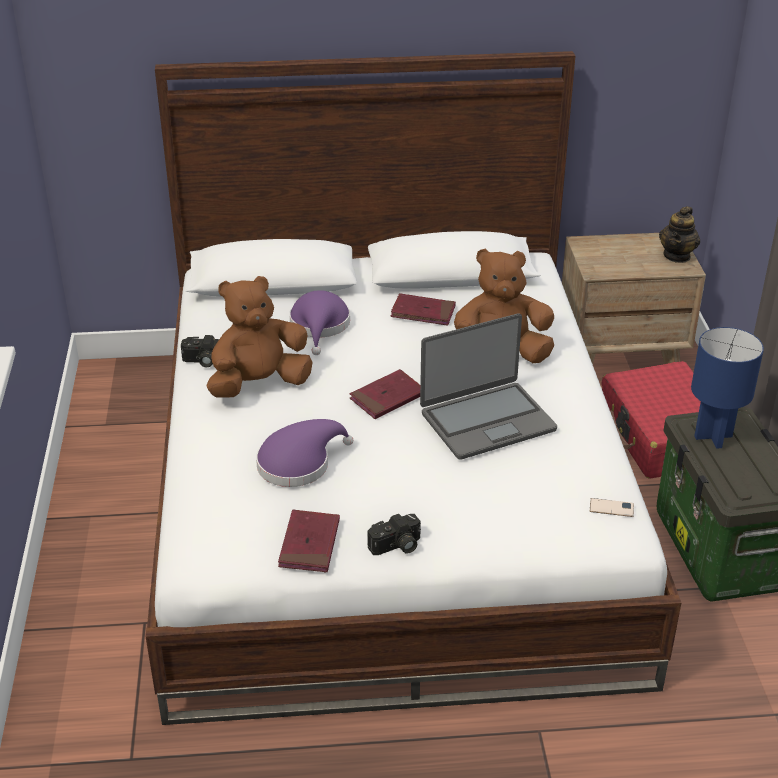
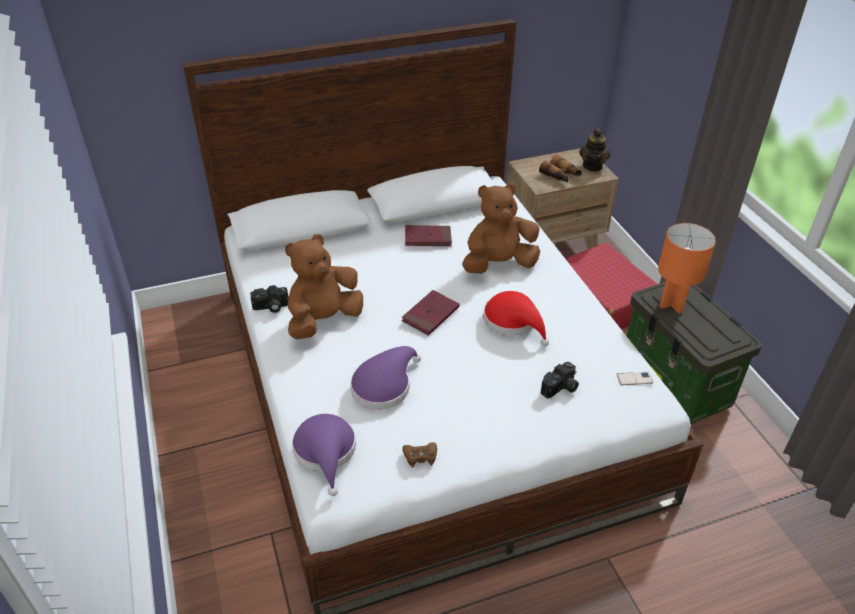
camera: 15 degrees left, 5 degrees up
red book [278,510,340,572] -> brown game controller [402,442,437,468]
purple hat [289,290,350,355] -> purple hat moved to [292,414,356,496]
camera [367,514,421,555] -> camera moved to [540,362,579,398]
laptop [420,313,557,460] -> red hat [483,291,549,346]
blue table lamp [691,327,764,449] -> orange table lamp [658,223,716,313]
none -> binoculars [539,155,582,182]

